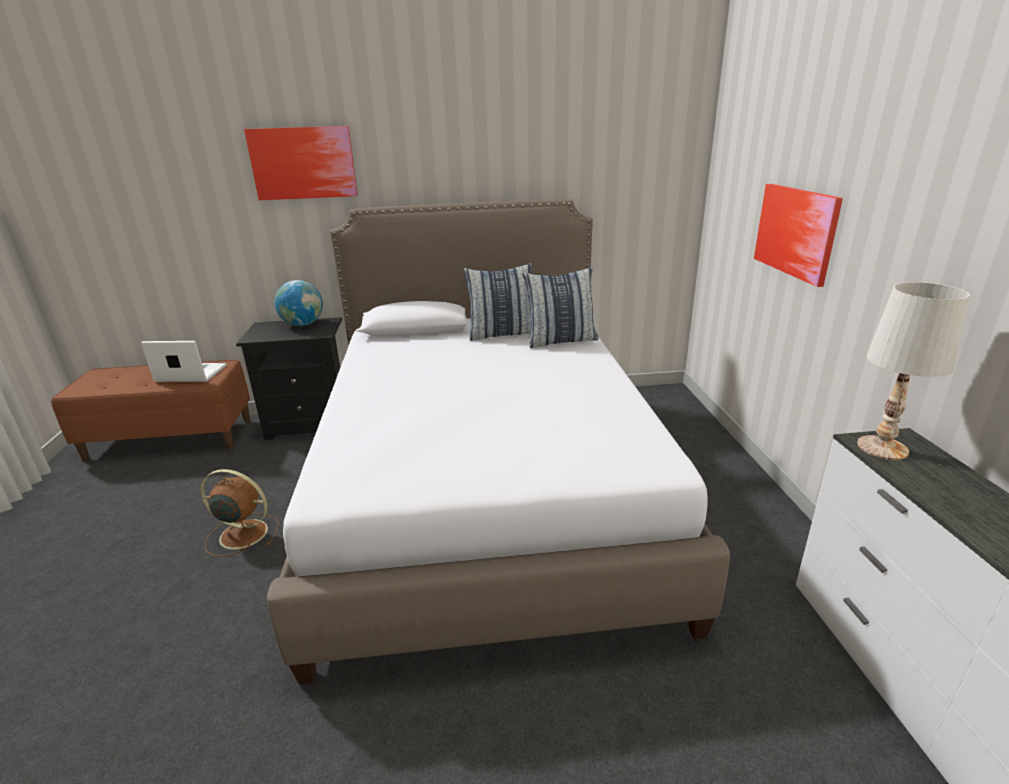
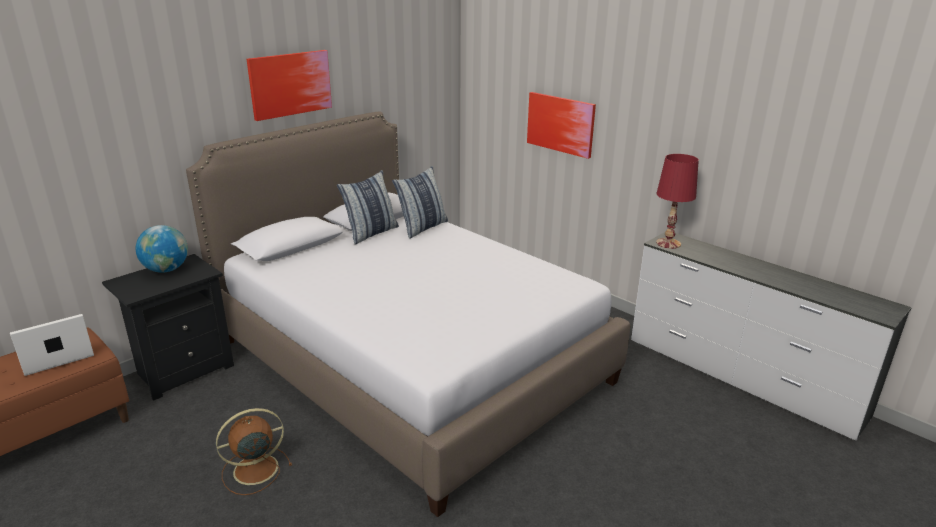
camera: 40 degrees left, 0 degrees up
picture [244,126,358,200] -> picture moved to [247,50,332,121]
white table lamp [857,282,970,460] -> red table lamp [656,154,699,249]

